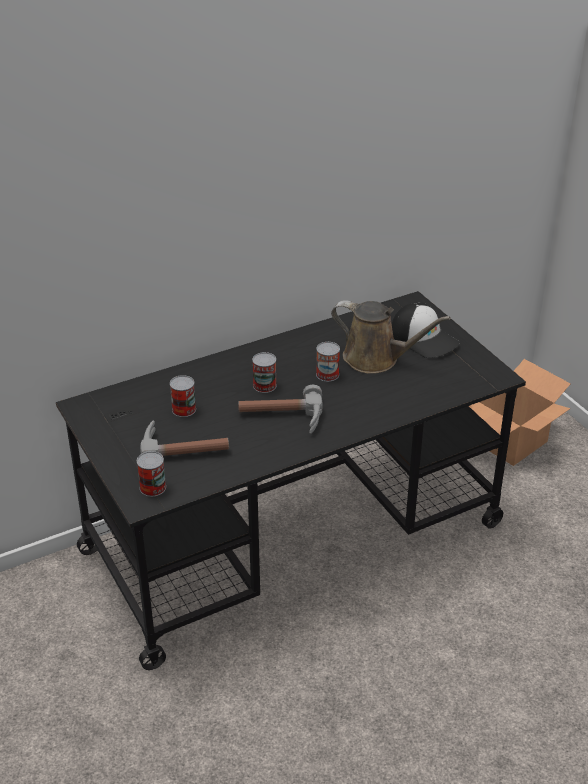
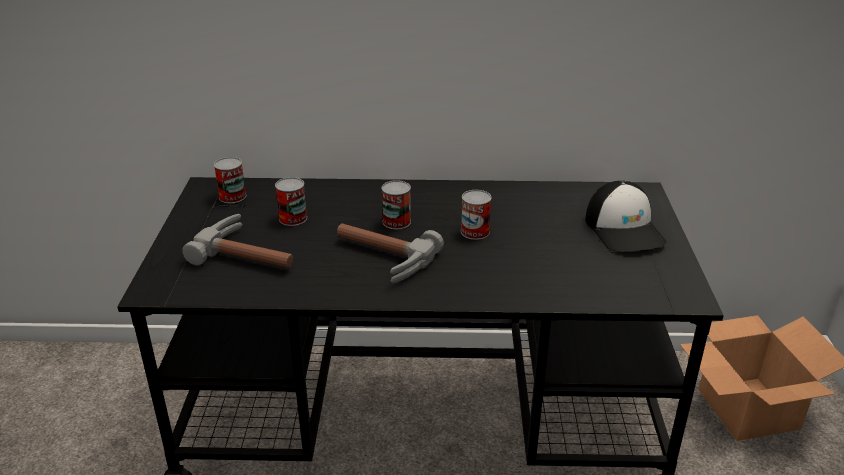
camera: 30 degrees right, 5 degrees down
can [137,451,166,497] -> can moved to [214,157,246,203]
brown watering can [331,300,451,374] -> none

